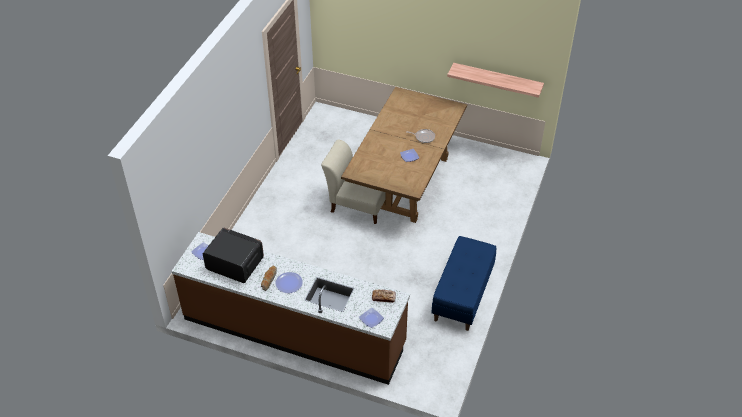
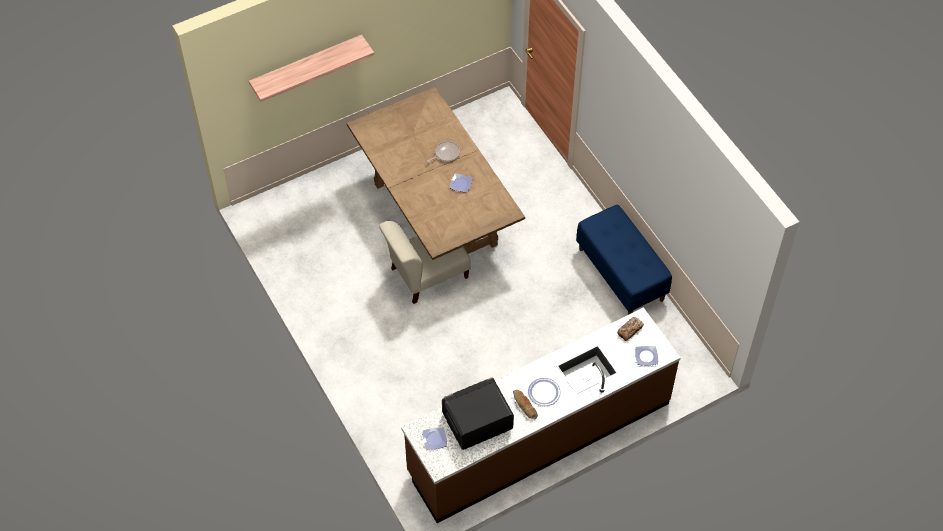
camera: 50 degrees left, 10 degrees up
shelf [447,63,544,98] -> shelf moved to [249,35,374,102]

